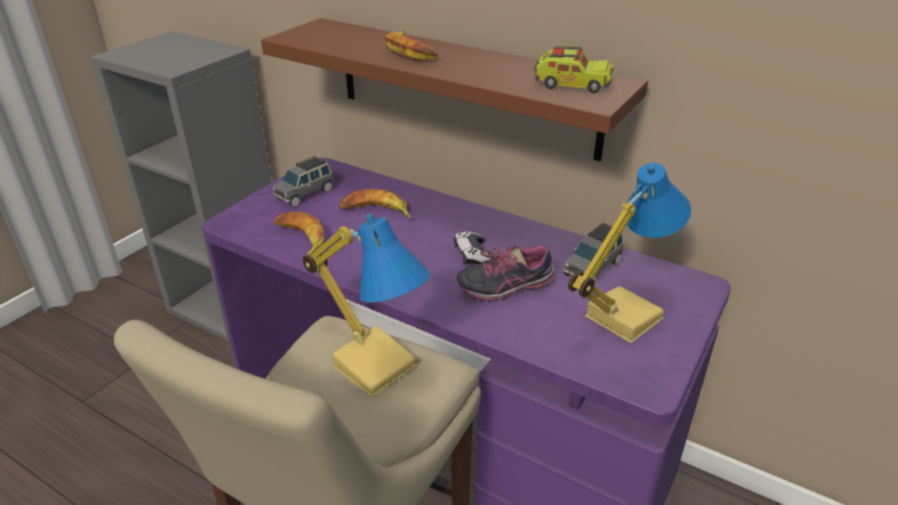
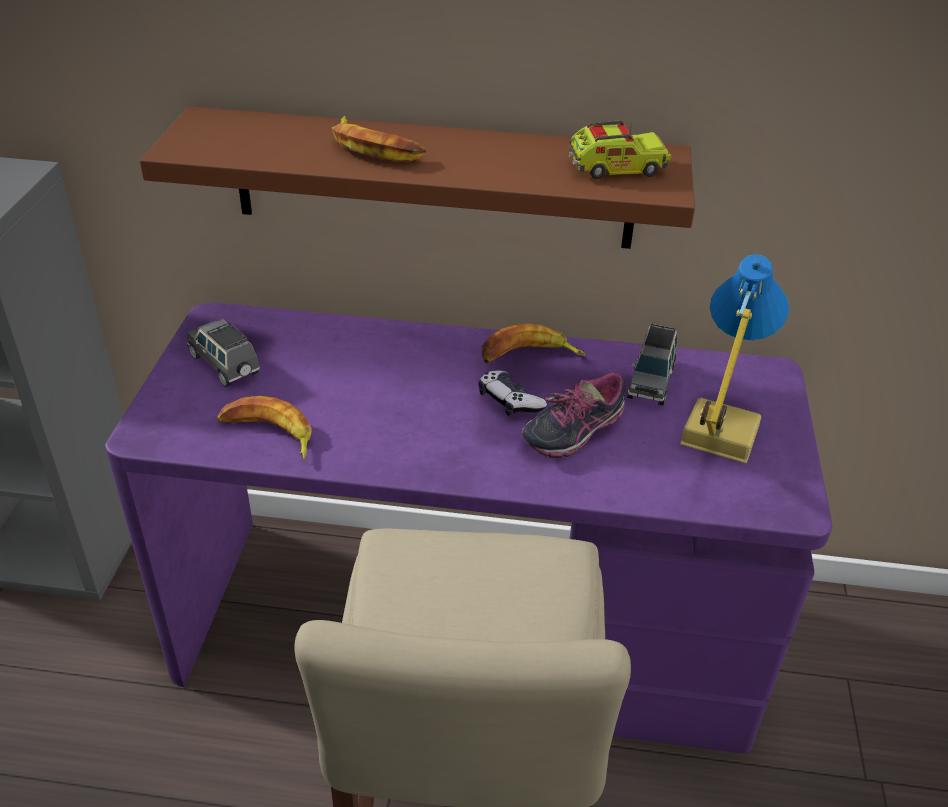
camera: 25 degrees left, 5 degrees up
grey toy car [273,156,334,207] -> grey toy car turned 120 degrees clockwise [187,319,260,387]
table lamp [303,213,430,397] -> none
banana [339,189,411,219] -> banana moved to [482,324,586,363]

